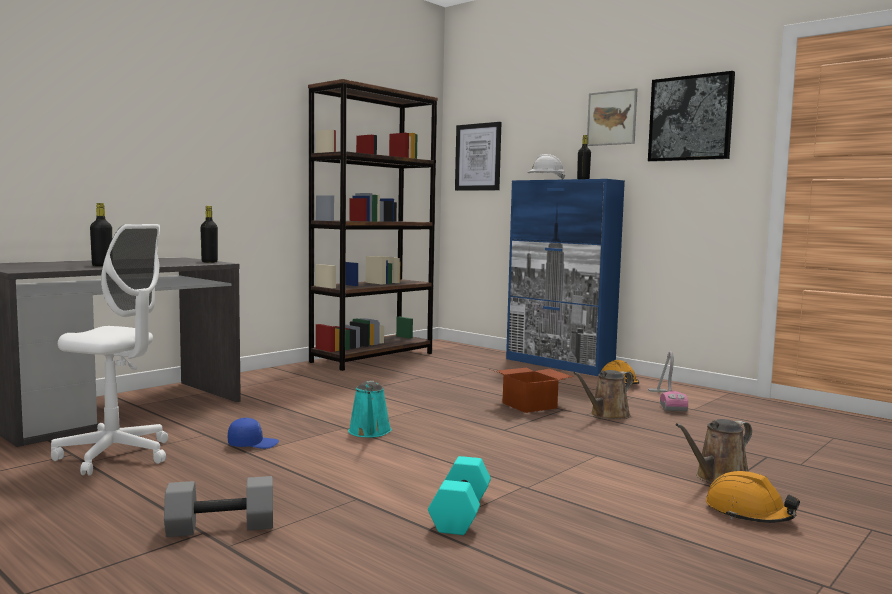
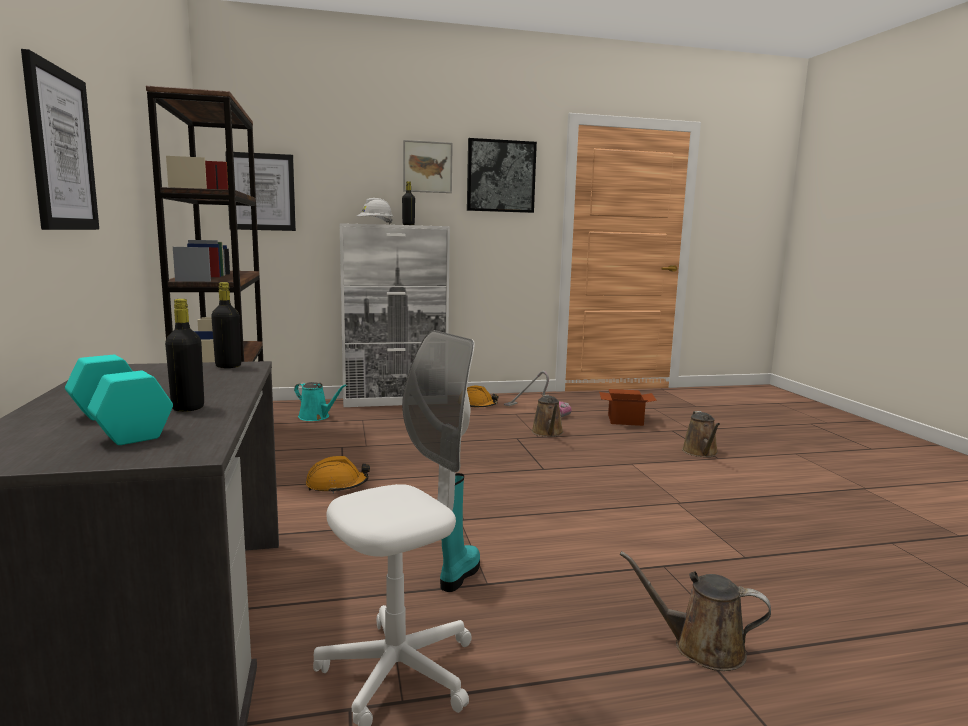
camera: 55 degrees left, 5 degrees up
grey dumbbell [164,476,273,537] -> brown watering can [620,551,771,671]
blue cap [228,418,279,449] -> turquoise boot [440,473,480,592]
turquoise watering can [348,381,392,438] -> turquoise watering can moved to [294,382,346,421]
turquoise dumbbell [428,456,491,535] -> turquoise dumbbell moved to [65,355,173,445]
cardboard box [490,368,573,413] -> cardboard box moved to [599,389,657,426]
blue cabinet [506,179,625,376] -> white cabinet [340,223,450,407]
orange hard hat [706,471,800,523] -> orange hard hat moved to [306,456,370,493]
none -> picture [21,49,99,230]

